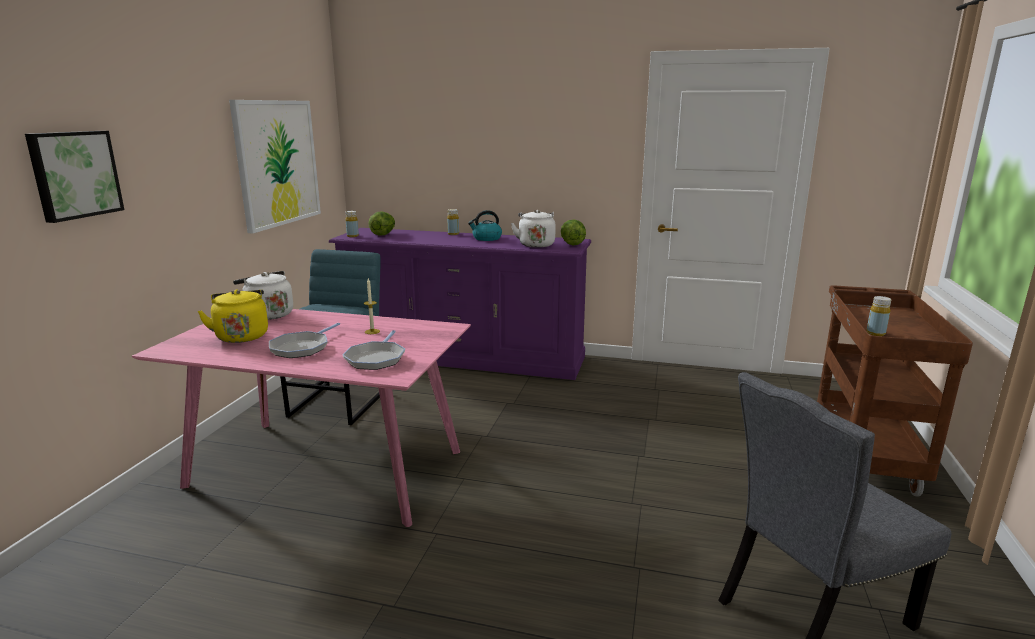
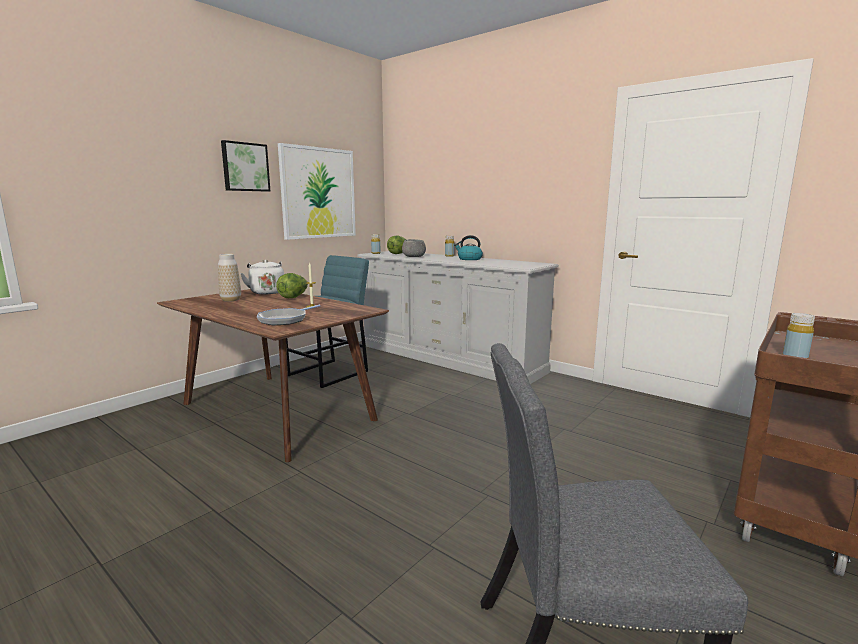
camera: 25 degrees right, 5 degrees down
picture [25,131,124,223] -> picture moved to [221,140,270,192]
pink dining table [132,309,471,527] -> brown dining table [157,289,389,462]
yellow kettle [197,289,268,343] -> vase [218,254,241,302]
frying pan [269,323,340,358] -> none
purple cabinet [329,228,591,380] -> white cabinet [357,251,559,384]
white kettle [511,210,556,248] -> none
lettuce [561,219,586,246] -> lettuce moved to [276,273,308,298]
none -> grey bowl [402,239,426,257]

